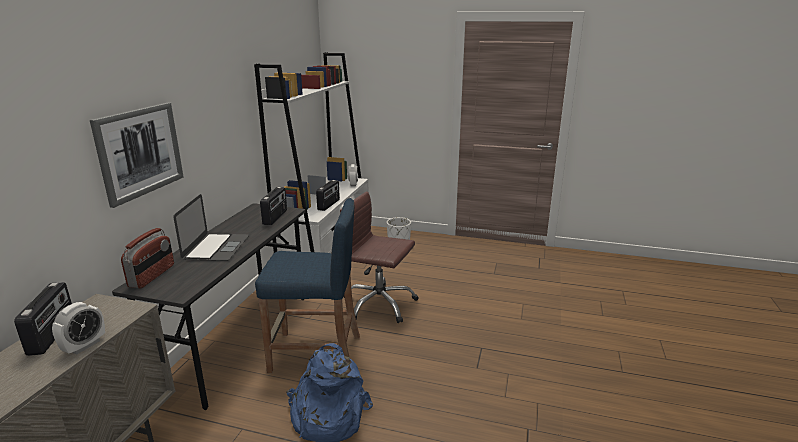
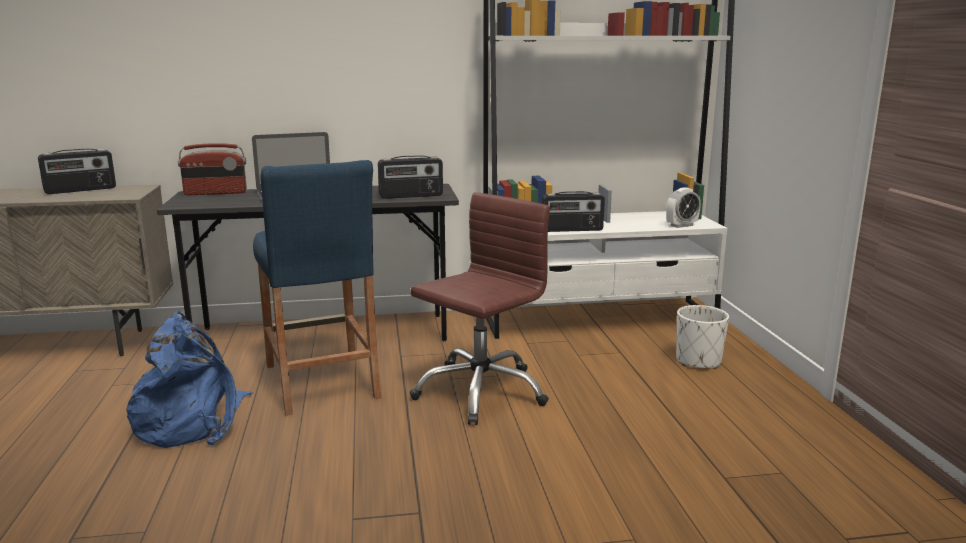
camera: 65 degrees right, 5 degrees down
alarm clock [52,302,105,355] -> none
picture [90,103,184,208] -> none
brown office chair [340,192,419,323] -> brown office chair turned 45 degrees clockwise [410,192,550,425]

